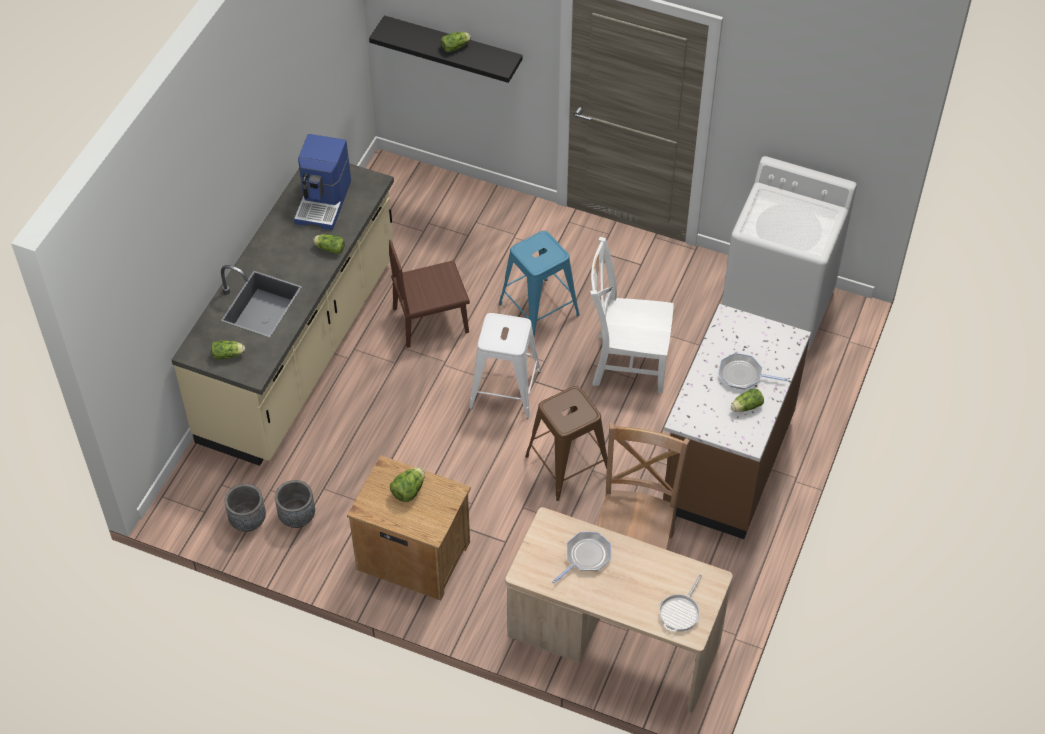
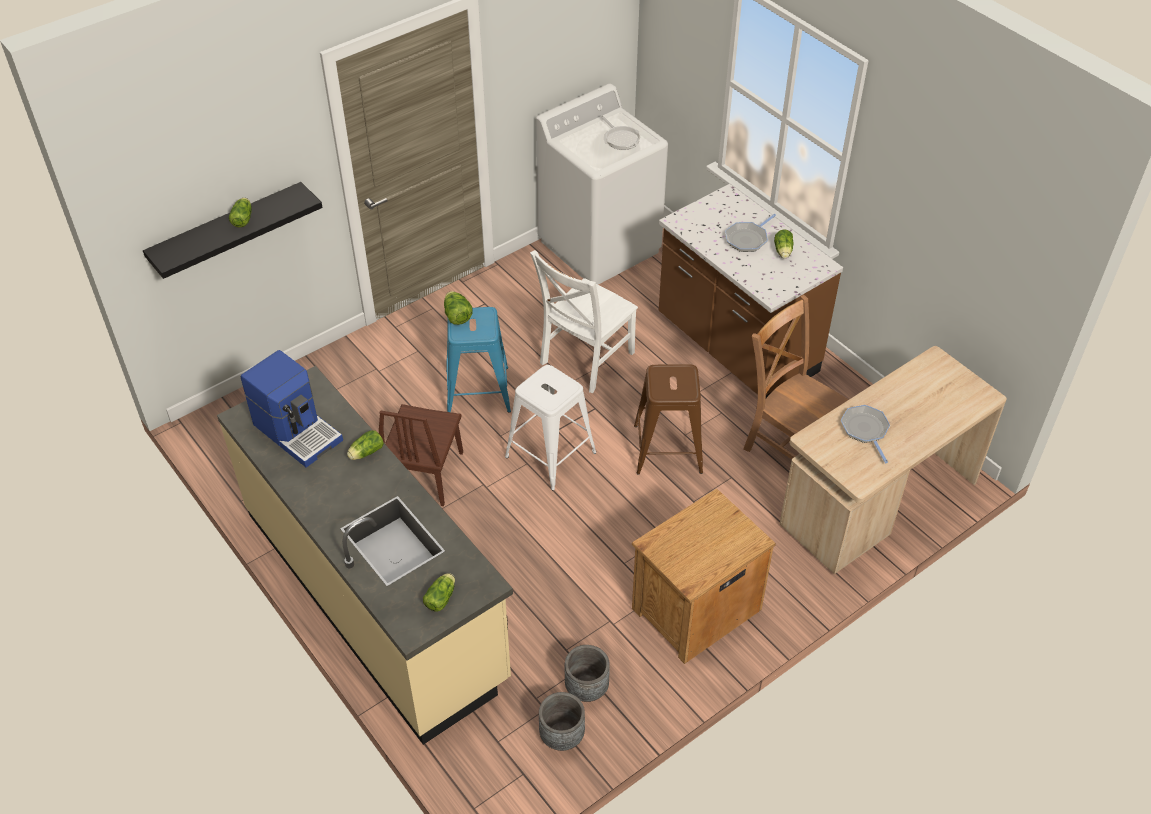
camera: 60 degrees left, 5 degrees down
lettuce [390,467,425,502] -> lettuce moved to [444,291,473,325]
frying pan [659,574,702,632] -> frying pan moved to [600,115,640,150]

